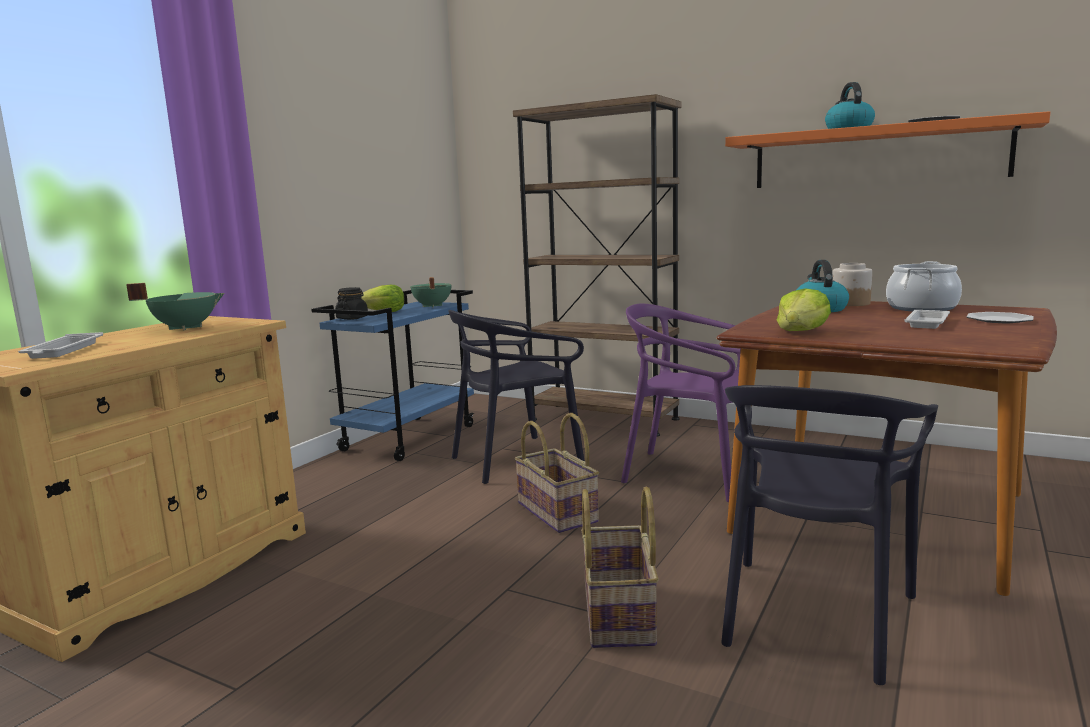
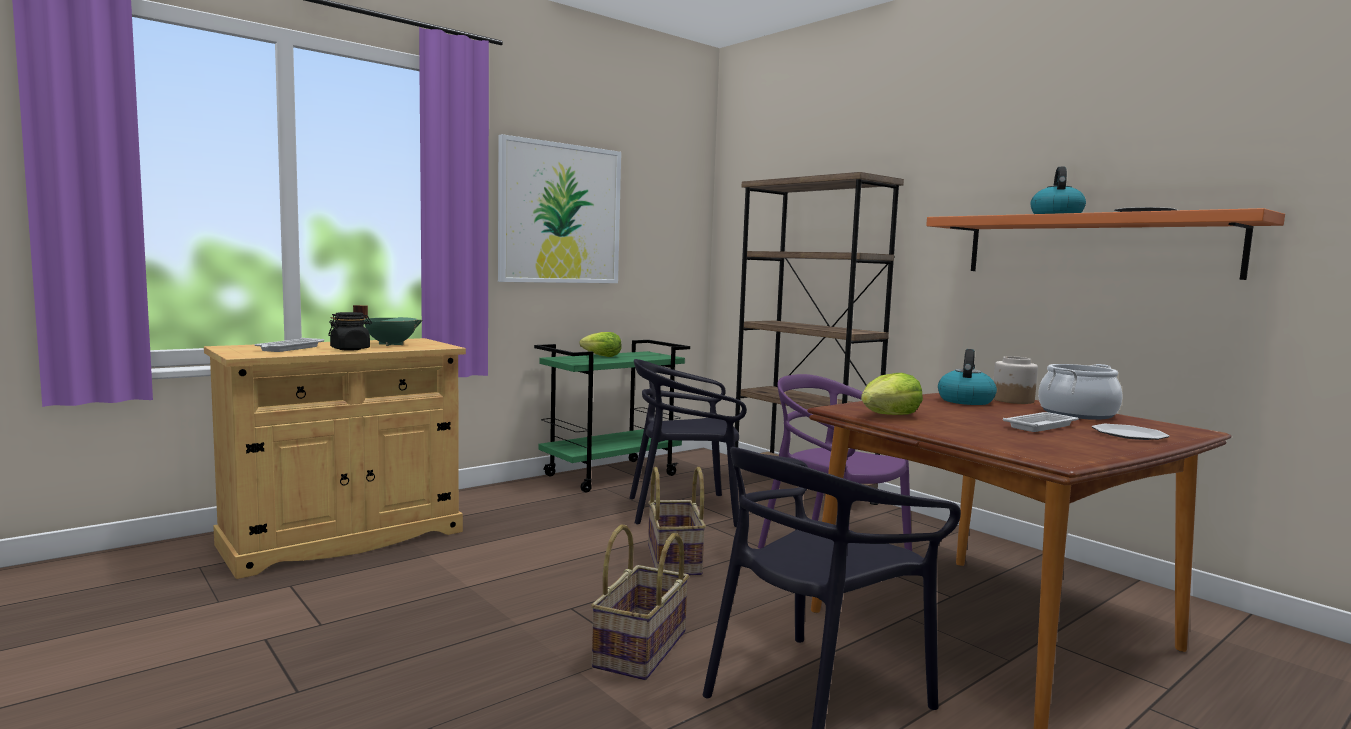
camera: 20 degrees right, 5 degrees down
blue cart [311,290,474,461] -> green cart [534,340,690,493]
black jar [335,287,368,320] -> black jar moved to [328,312,372,351]
green cooking pot [410,277,452,308] -> none
none -> picture [498,134,621,283]

